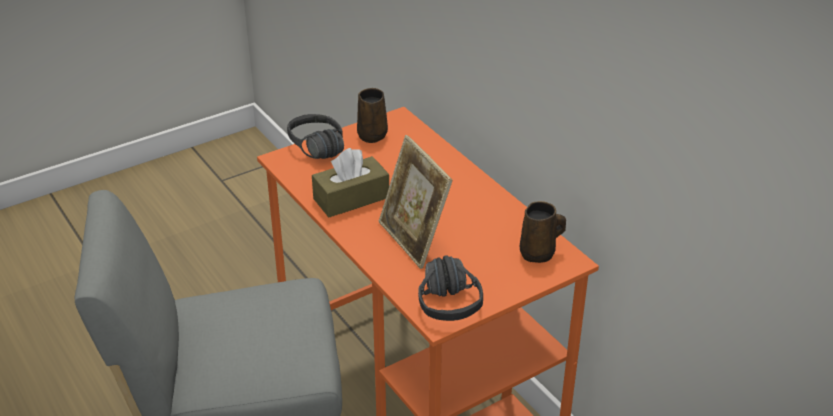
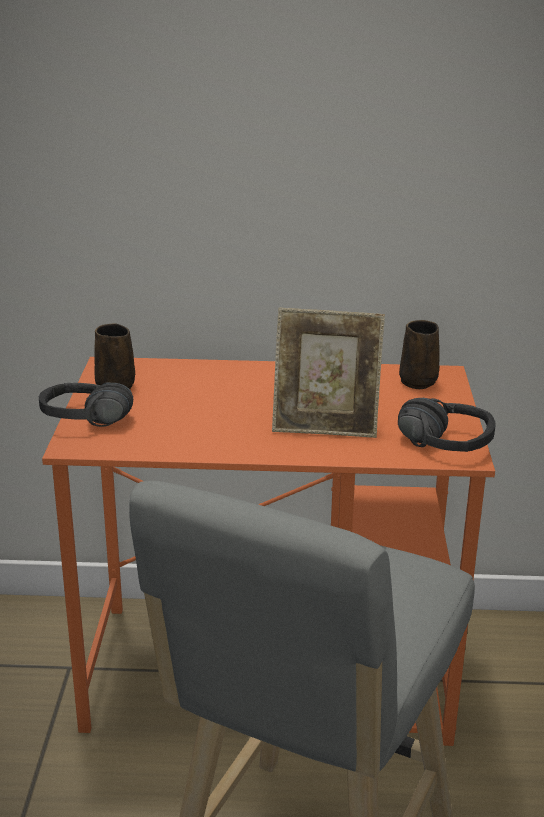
camera: 55 degrees left, 10 degrees down
brown tissue box [312,148,389,217] -> none

